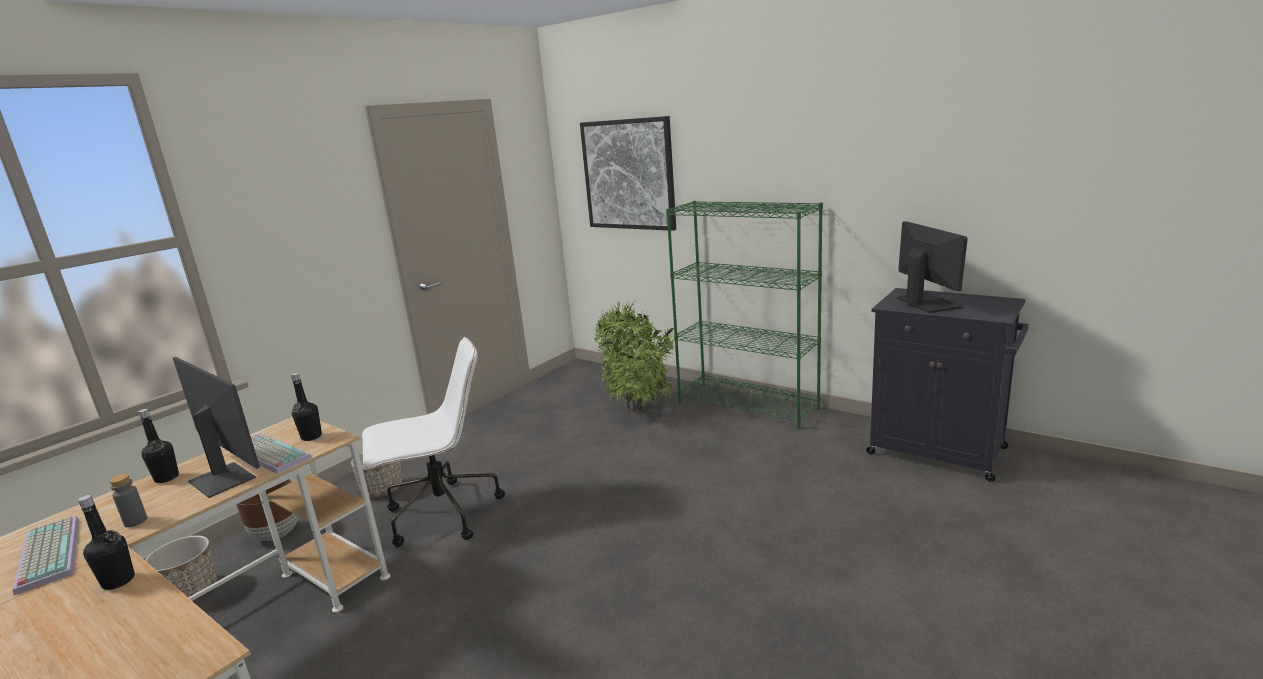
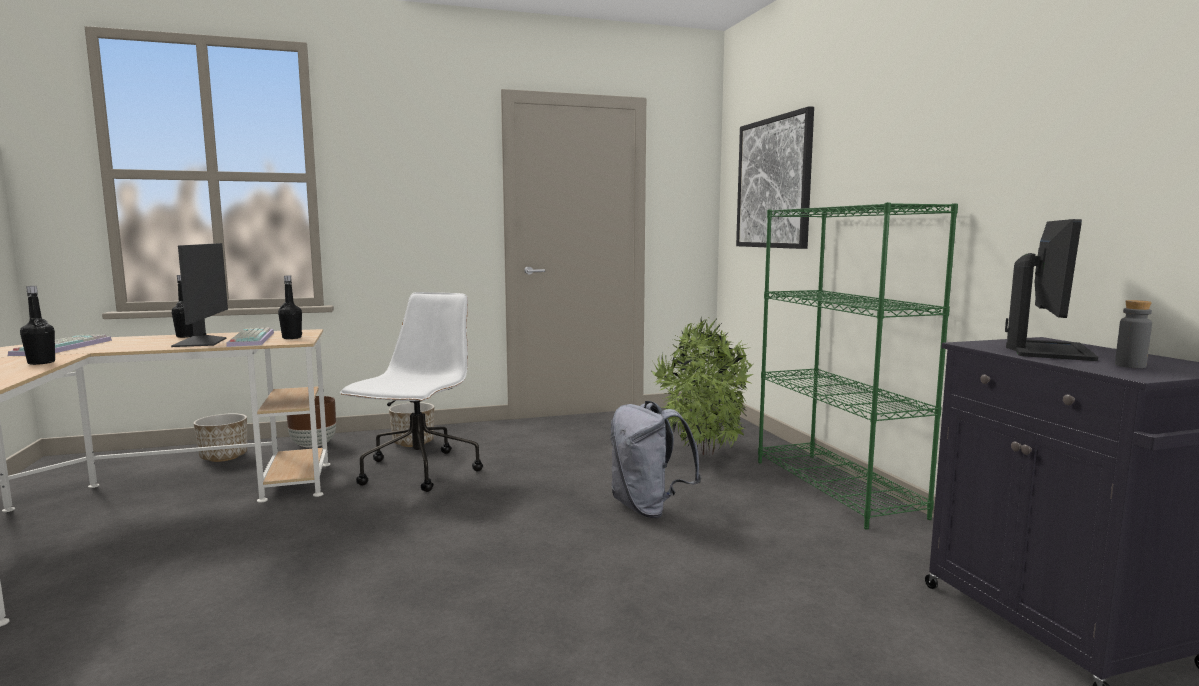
camera: 35 degrees right, 10 degrees down
grey bottle [109,474,147,527] -> grey bottle moved to [1115,300,1152,368]
white office chair [362,337,505,547] -> white office chair turned 90 degrees counterclockwise [340,292,483,492]
none -> grey backpack [610,401,701,518]

